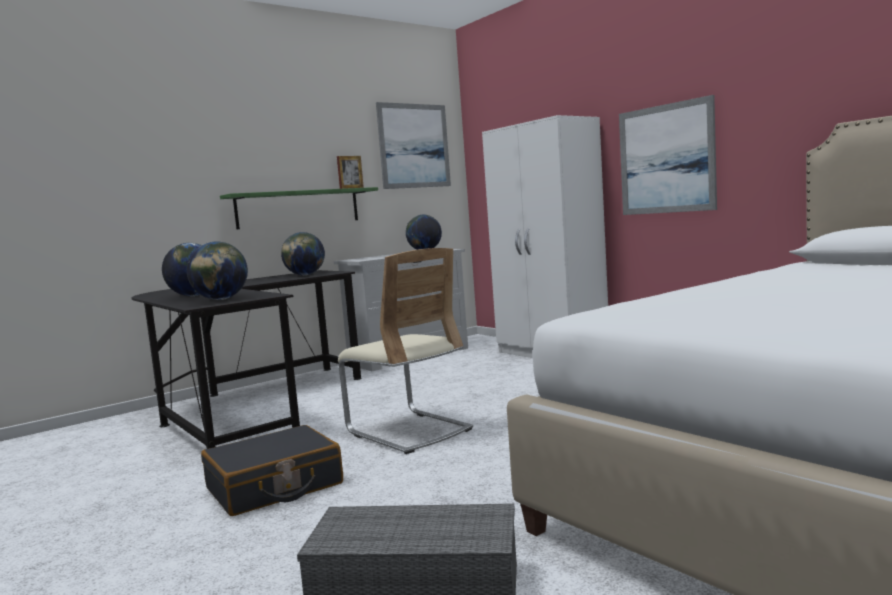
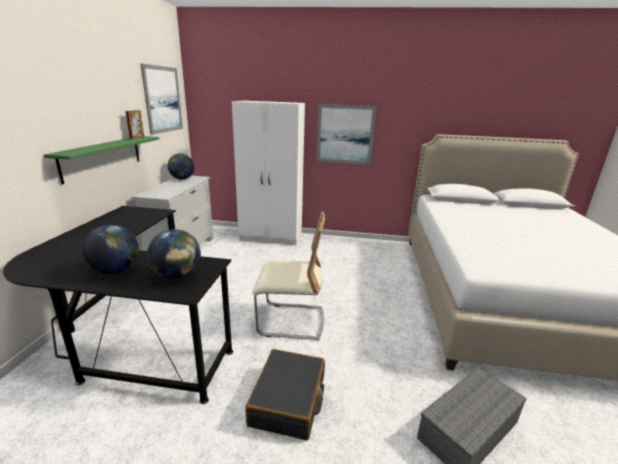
camera: 45 degrees left, 15 degrees up
globe [281,232,325,275] -> none

